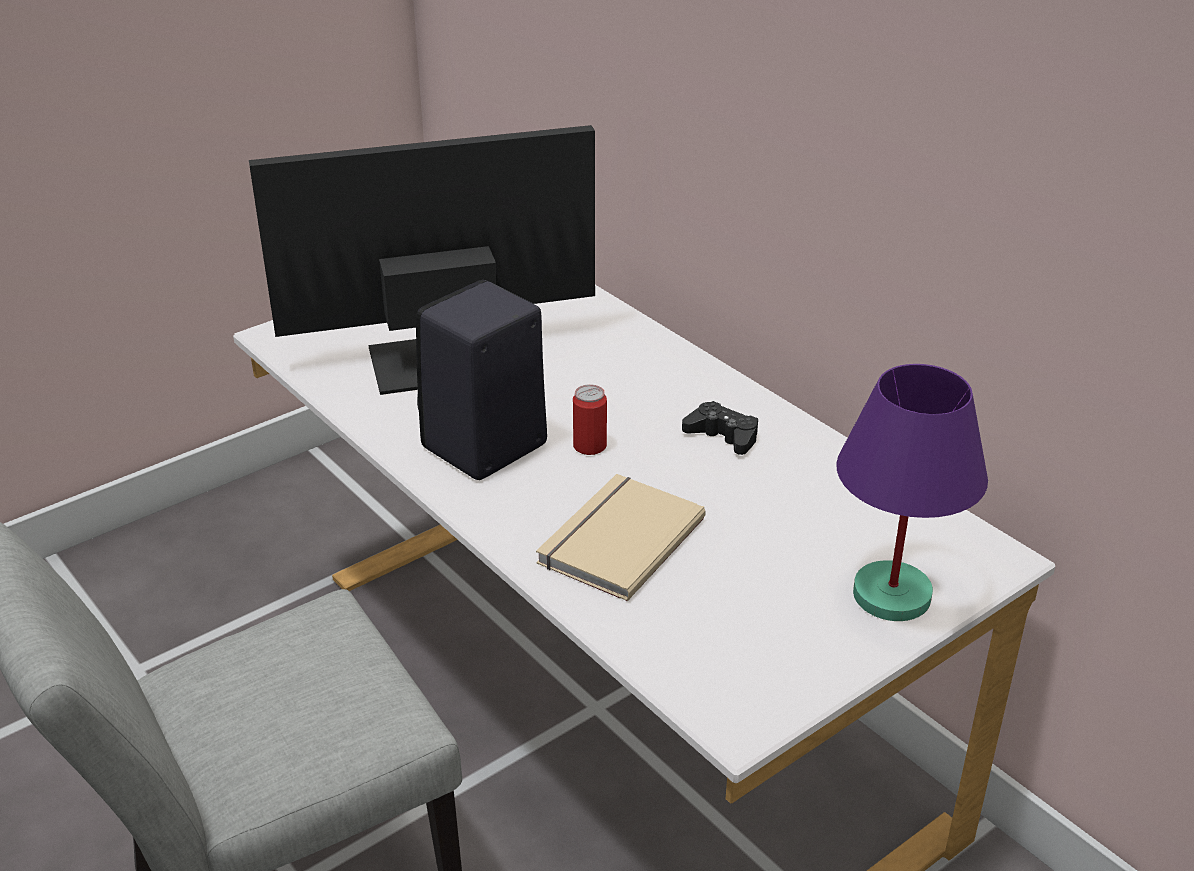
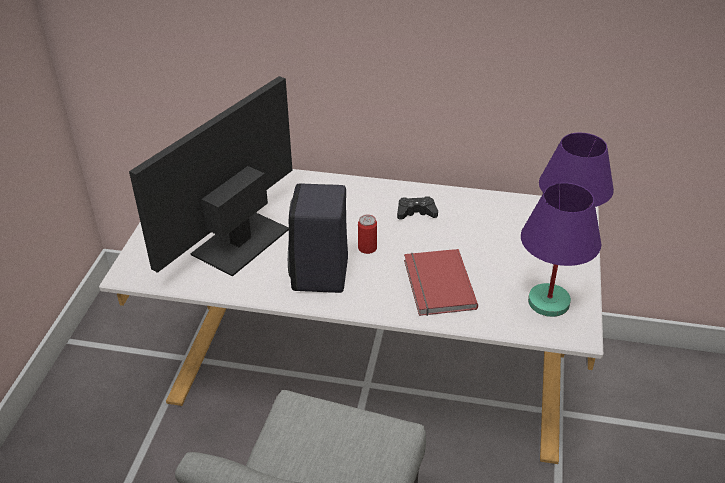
camera: 40 degrees left, 5 degrees up
beige book [536,474,706,601] -> red book [404,249,478,316]
none -> purple table lamp [521,183,601,317]

